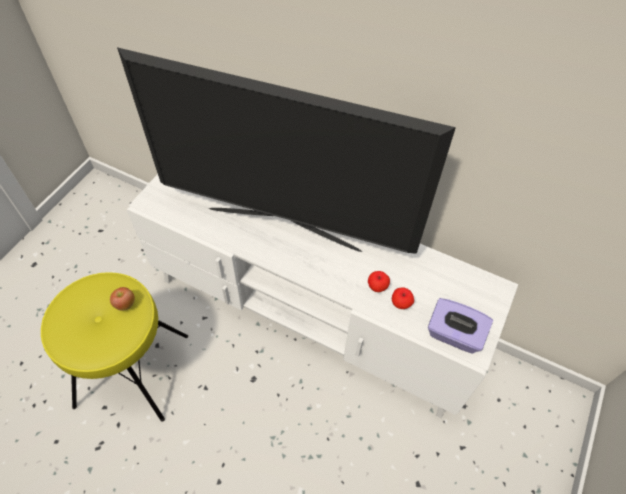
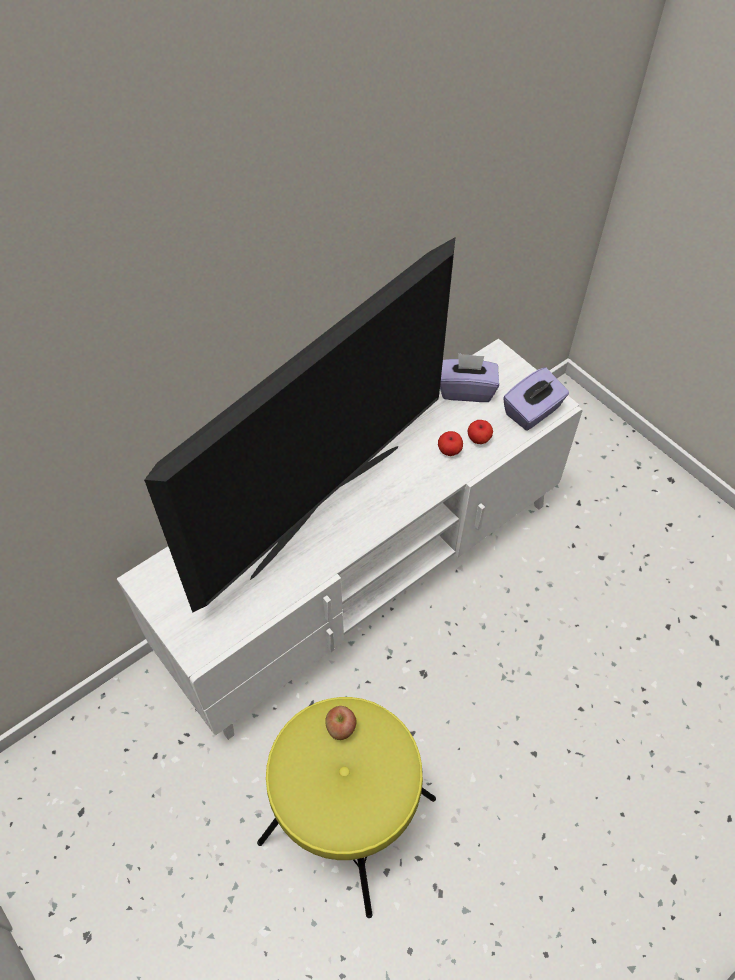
camera: 65 degrees left, 0 degrees up
none -> purple tissue box [440,353,499,402]

